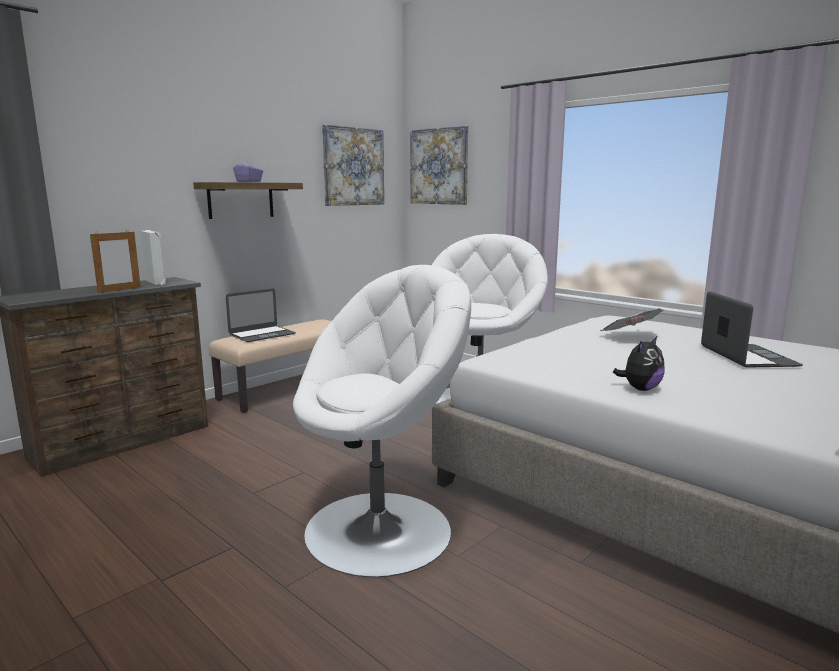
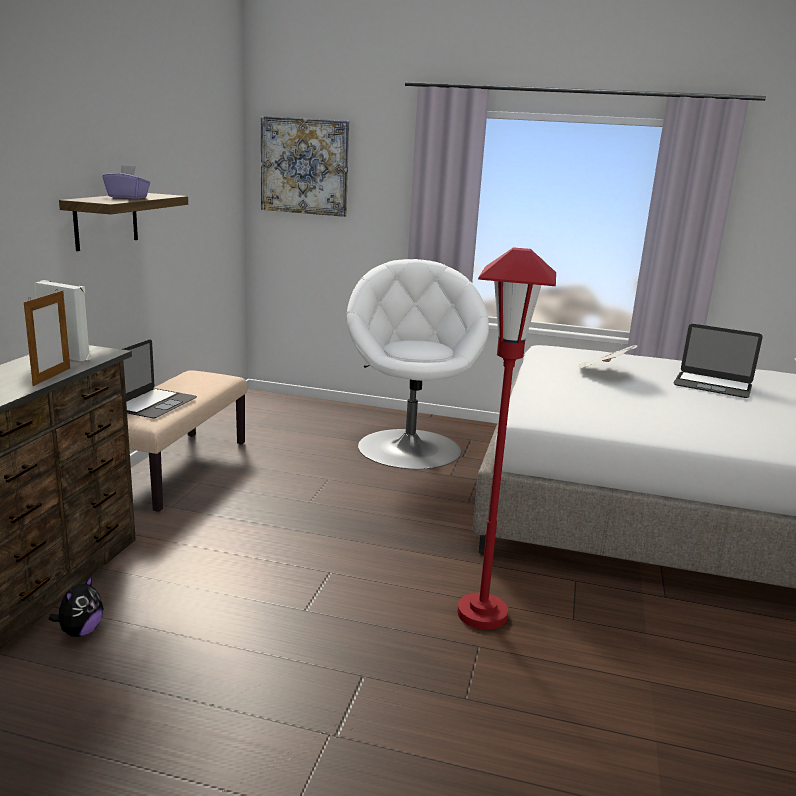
camera: 30 degrees left, 5 degrees up
white armchair [293,265,471,577] -> red floor lamp [457,247,556,630]
picture [322,125,384,206] -> none
plush toy [613,336,665,391] -> plush toy moved to [49,575,103,637]
laptop [701,291,803,368] -> laptop turned 150 degrees clockwise [673,324,763,398]

